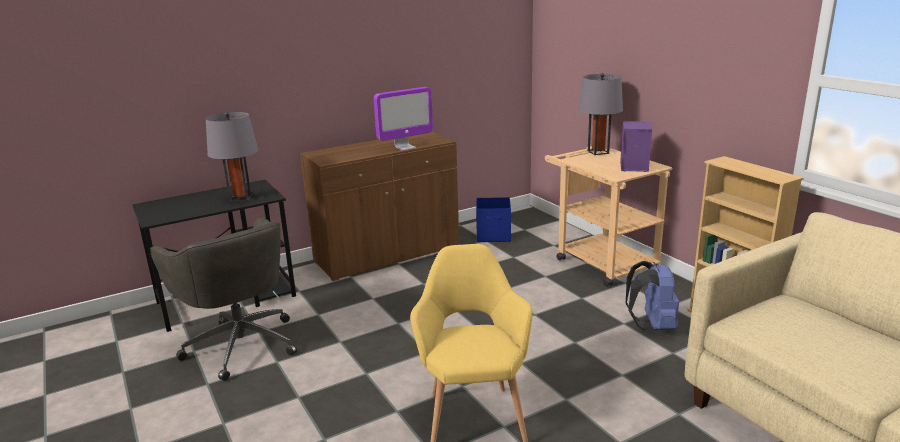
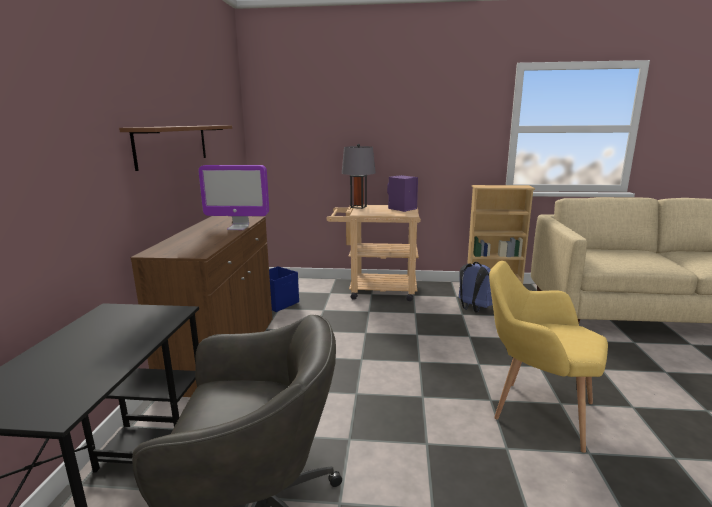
camera: 55 degrees left, 5 degrees down
grey table lamp [206,112,258,202] -> none
monitor [374,87,433,151] -> monitor turned 90 degrees clockwise [198,165,269,230]
none -> brown shelf [119,125,232,171]

